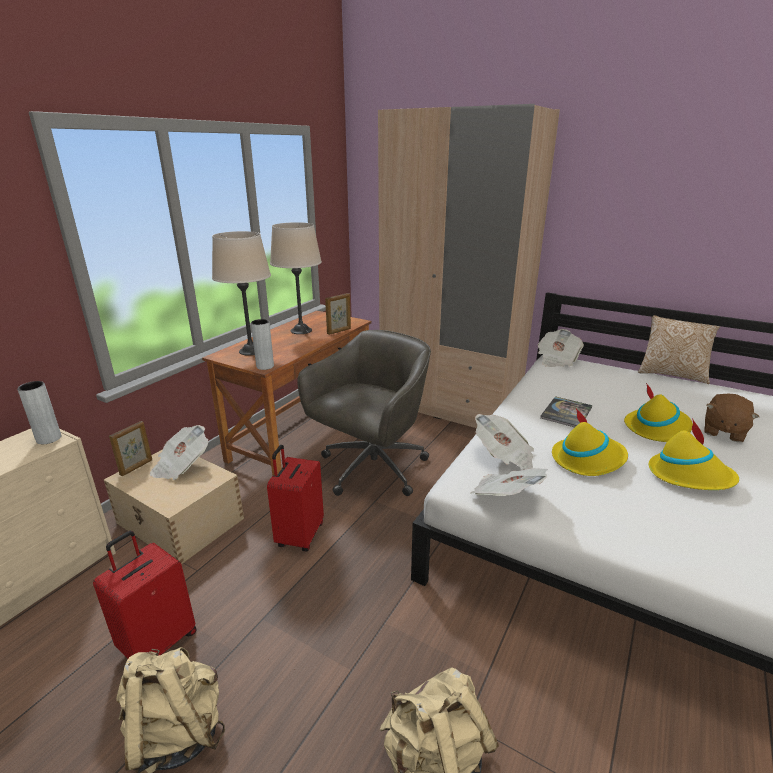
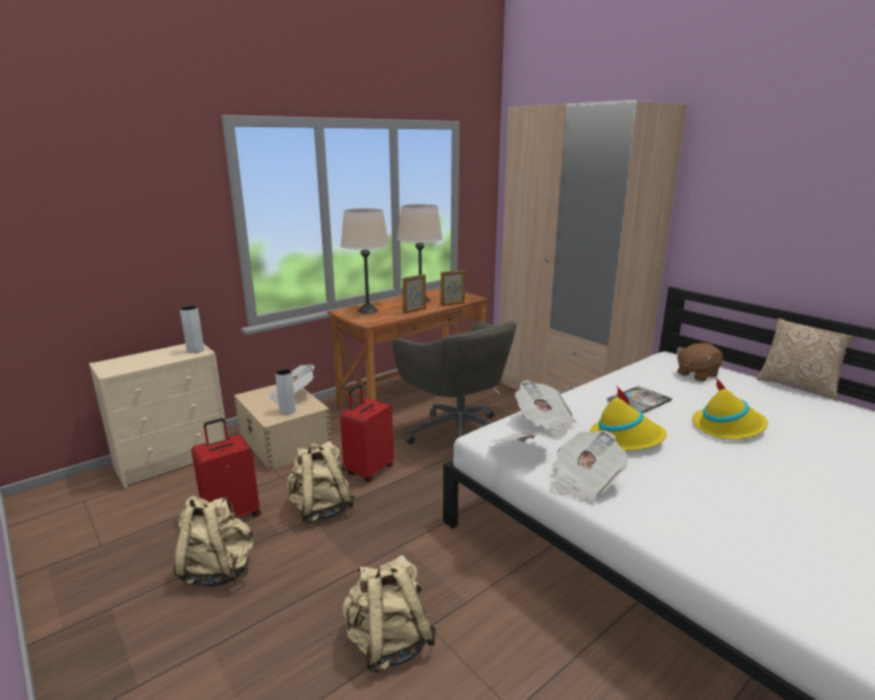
camera: 20 degrees right, 5 degrees down
picture frame [109,421,152,476] -> picture frame moved to [402,274,426,313]
grey vase [251,319,274,370] -> grey vase moved to [275,369,296,415]
grey office chair [297,330,431,496] -> grey office chair turned 90 degrees clockwise [393,321,517,444]
newspaper [538,329,584,367] -> newspaper moved to [549,431,628,500]
yellow hat [649,418,739,490] -> none
brown plush toy [704,394,759,442] -> brown plush toy moved to [677,343,723,381]
none -> beige backpack [287,441,356,523]

